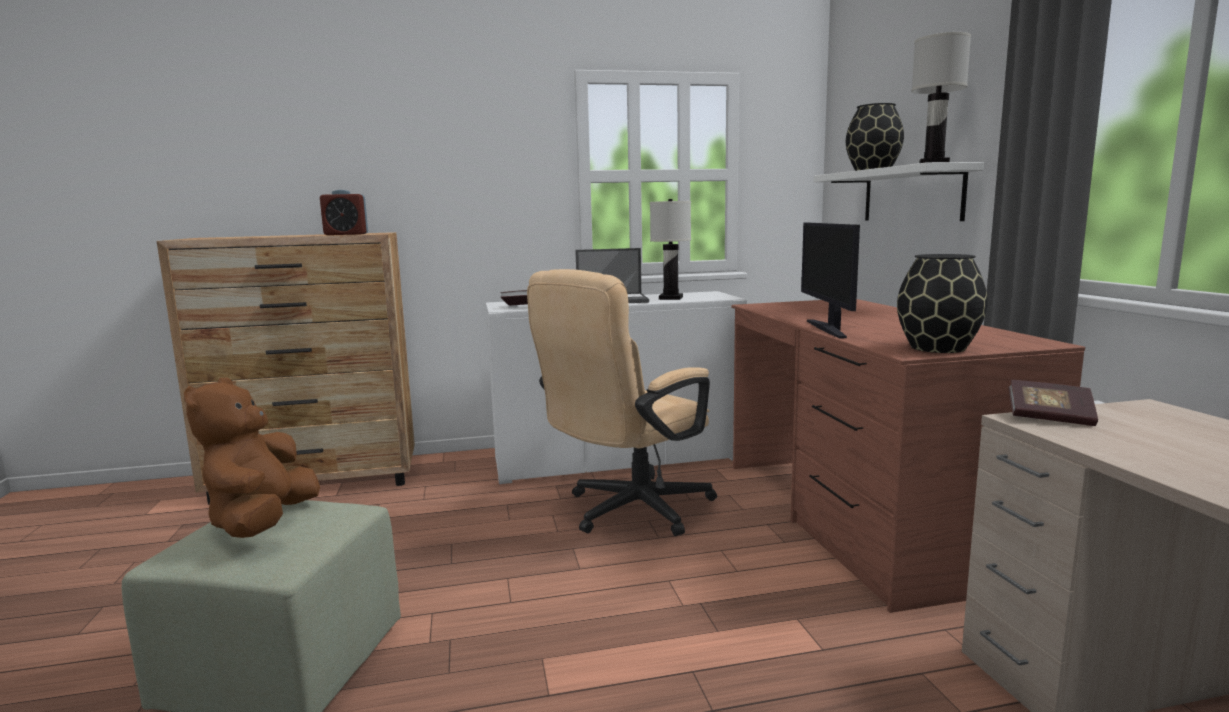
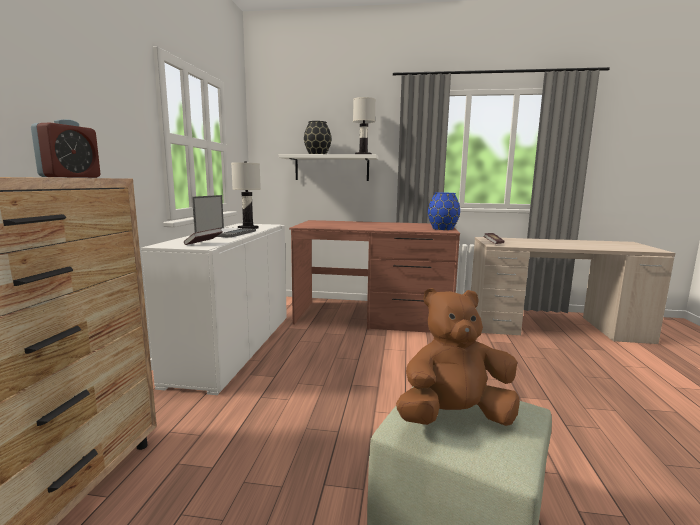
camera: 70 degrees left, 0 degrees up
brown plush toy [184,377,320,538] -> brown plush toy turned 150 degrees clockwise [396,288,520,426]
beige office chair [527,269,717,536] -> none
monitor [801,222,860,338] -> none
black vase [897,254,988,353] -> blue vase [428,192,460,230]

